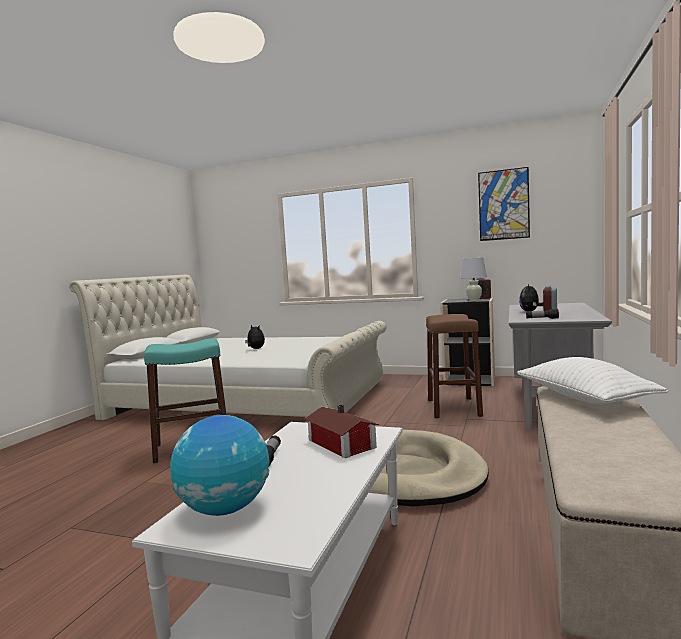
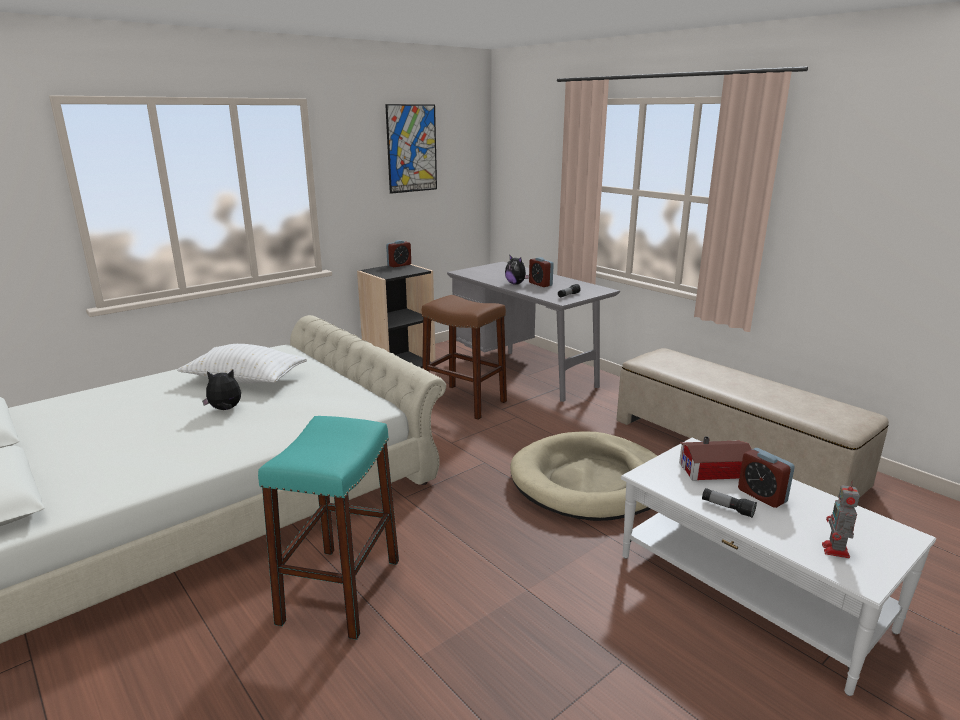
camera: 60 degrees left, 15 degrees up
globe [170,415,269,516] -> toy robot [822,481,860,558]
white table lamp [461,258,487,301] -> none
white pillow [517,357,668,404] -> white pillow moved to [177,344,307,383]
none -> alarm clock [738,448,795,508]

